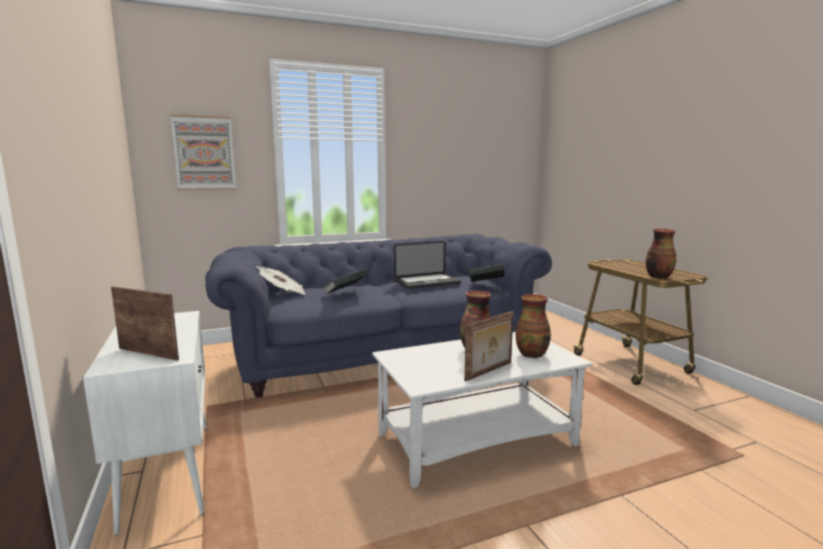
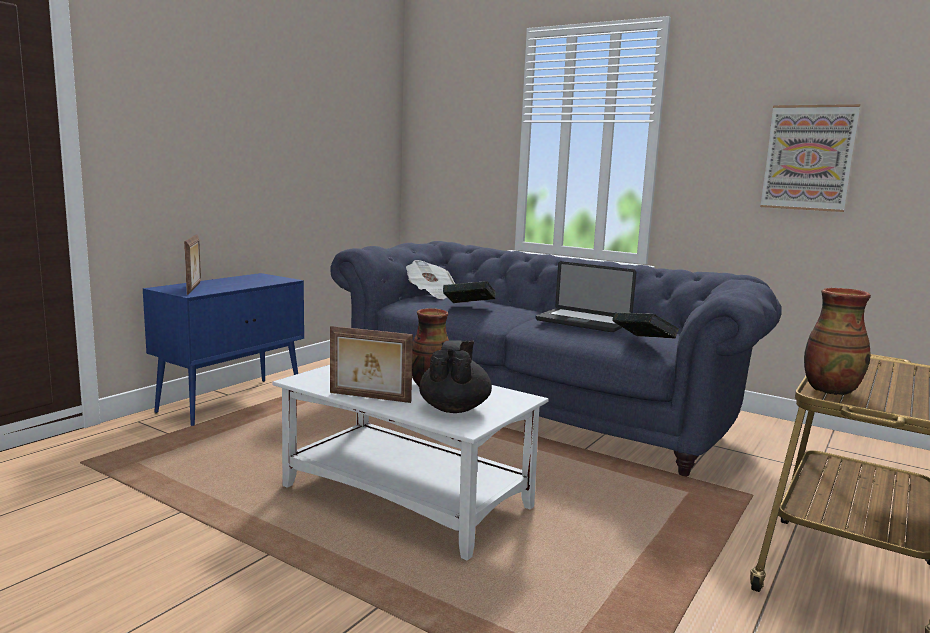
camera: 55 degrees right, 0 degrees up
white cabinet [83,311,207,535] -> blue cabinet [143,273,304,426]
picture [171,115,236,190] -> picture moved to [760,104,860,212]
vase [516,294,551,358] -> black teapot [419,340,492,413]

